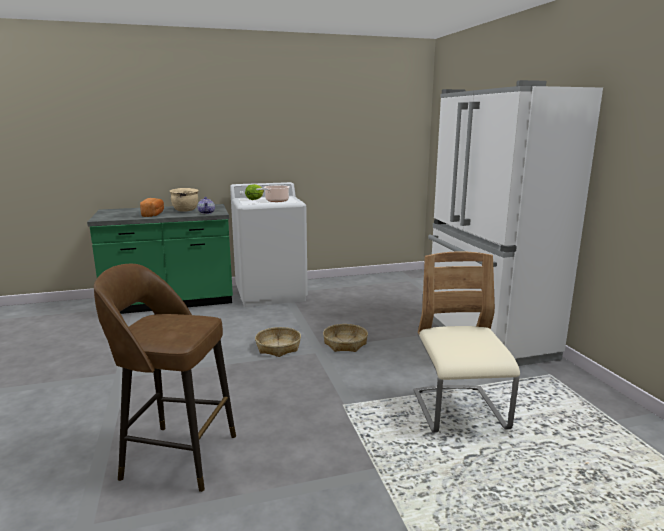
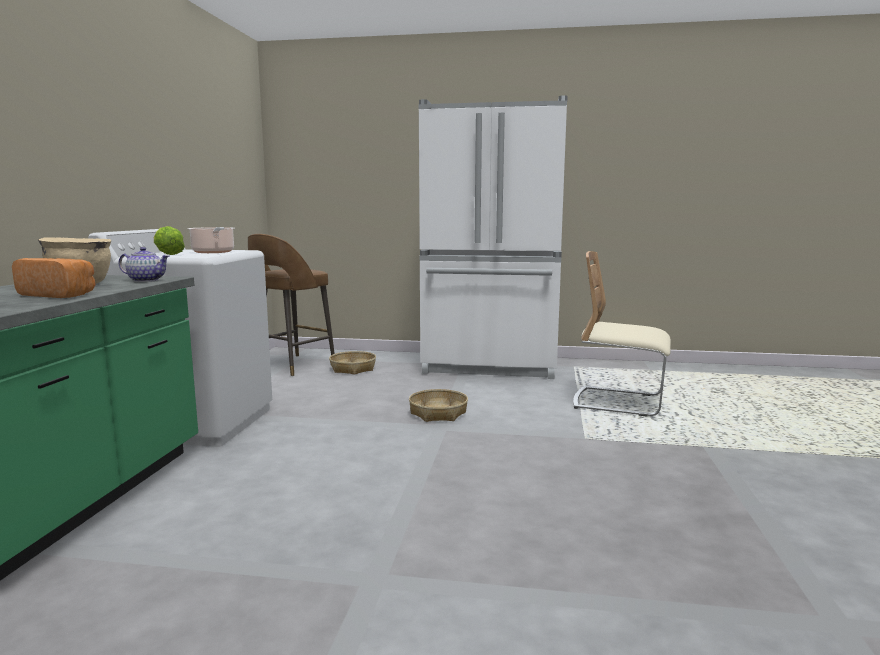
camera: 65 degrees left, 5 degrees down
brown stool [94,264,236,492] -> brown stool moved to [248,234,335,376]
basket [255,327,301,357] -> basket moved to [329,351,376,375]

